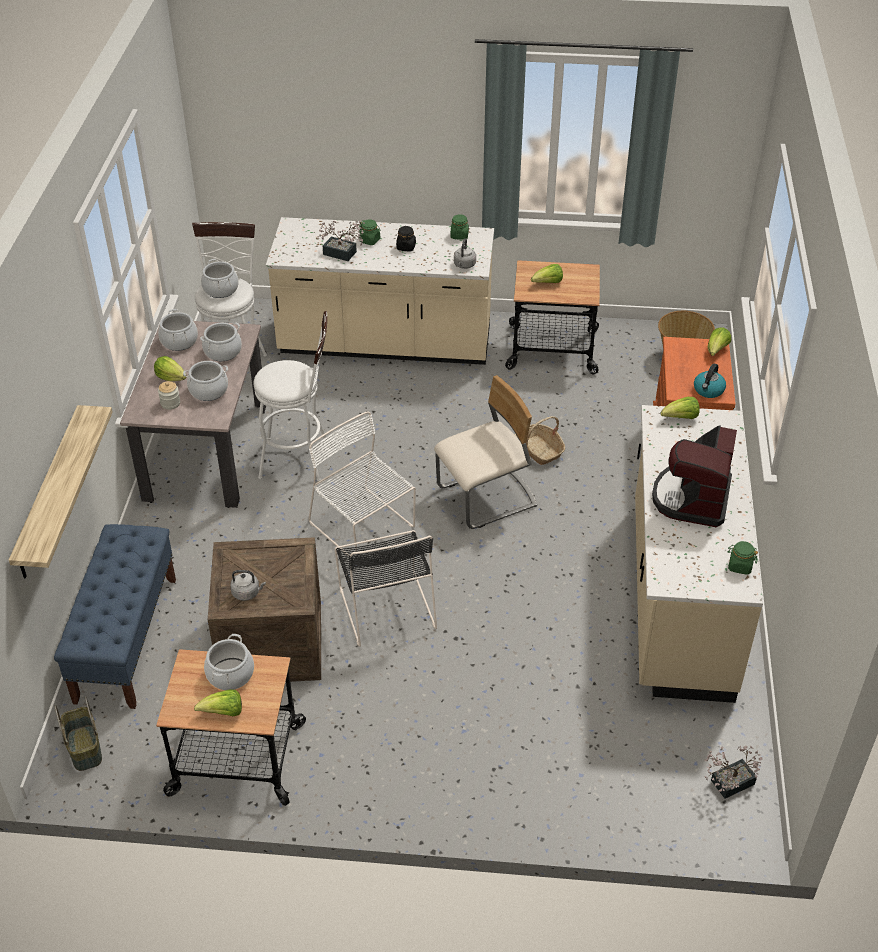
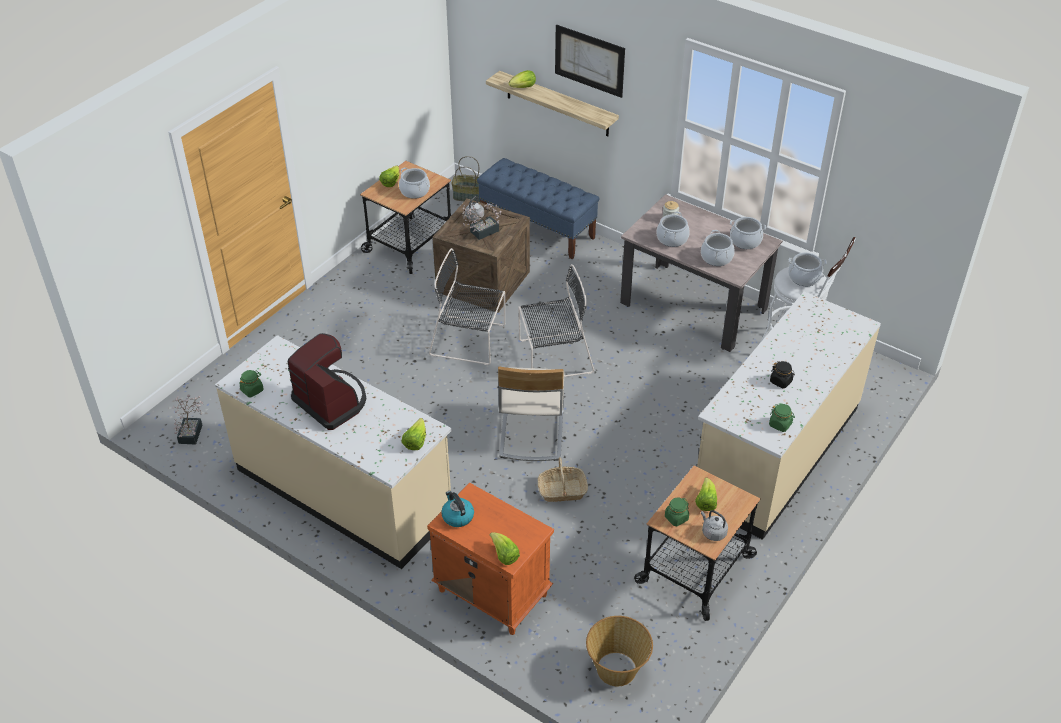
camera: 120 degrees right, 0 degrees up
lettuce [154,356,187,381] -> lettuce moved to [508,70,536,88]
white stool [253,311,328,482] -> none
white chair [308,411,416,560] -> black chair [518,264,594,377]
potted plant [316,220,365,261] -> potted plant moved to [462,203,502,240]
green jar [359,219,380,245] -> green jar moved to [665,498,689,526]
grey kettle [454,238,476,269] -> grey kettle moved to [701,510,728,541]
none -> picture [555,25,625,98]

